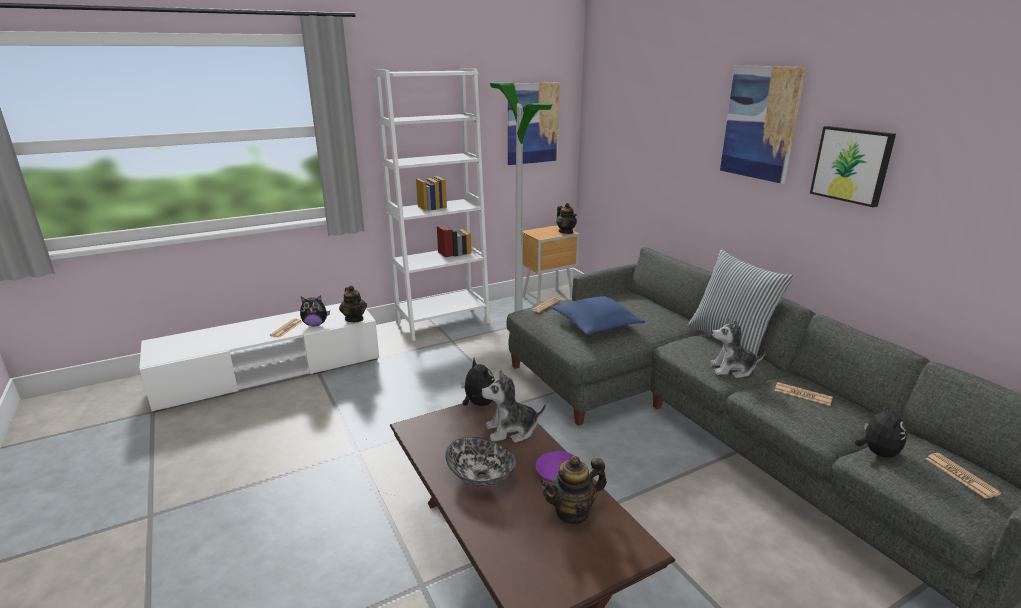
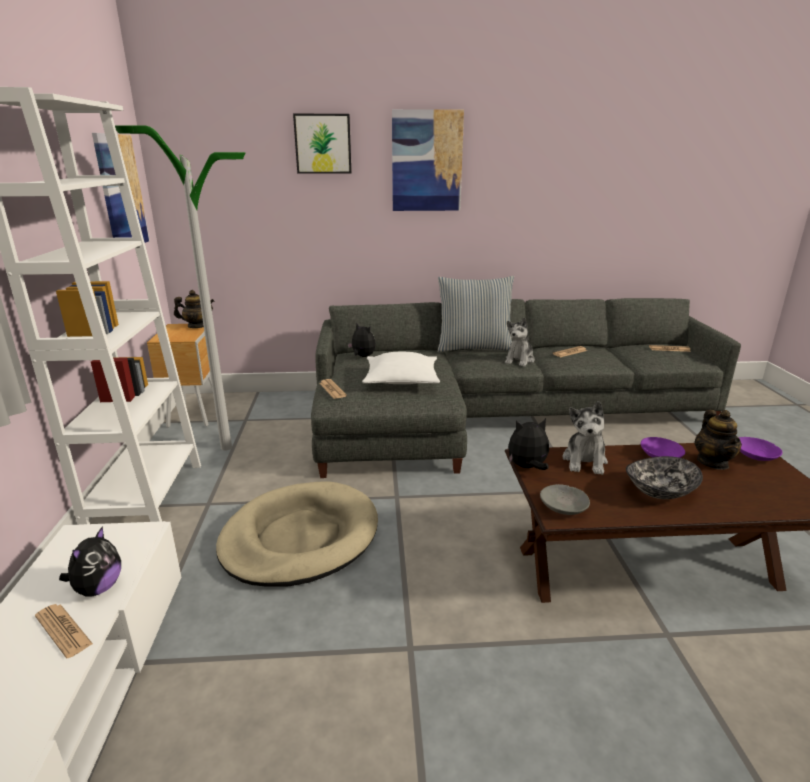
camera: 65 degrees left, 0 degrees up
teapot [339,285,367,322] -> none
blue pillow [551,296,645,335] -> white pillow [362,352,440,384]
picture [810,126,896,207] -> picture moved to [293,114,352,174]
plush toy [855,403,907,458] -> plush toy moved to [347,324,376,357]
none -> beige dog bed [216,481,378,587]
none -> grey bowl [540,484,590,515]
none -> purple bowl [739,437,783,461]

